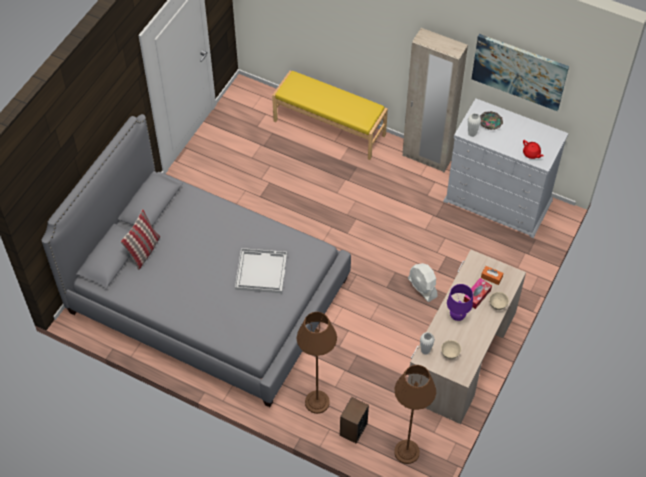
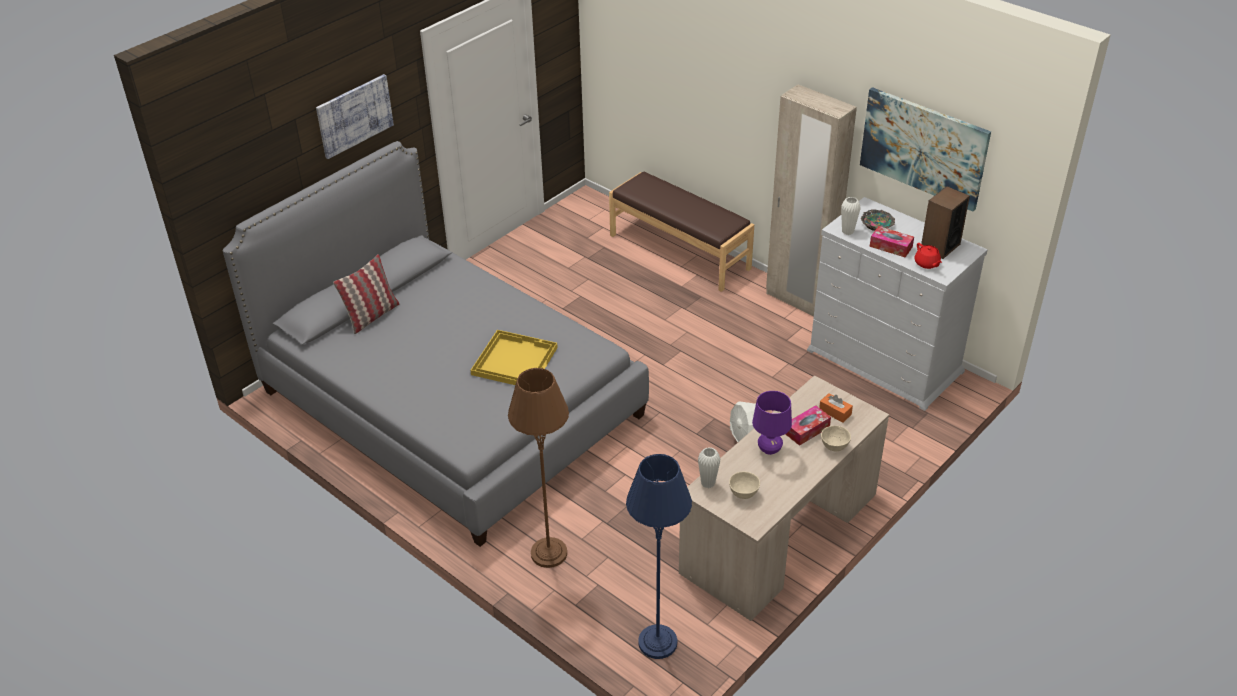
camera: 15 degrees right, 15 degrees down
white tray [235,248,287,293] -> yellow tray [471,330,558,385]
yellow bench [272,71,388,160] -> brown bench [609,171,754,292]
speaker [340,397,369,444] -> speaker moved to [921,186,970,259]
brown floor lamp [394,365,436,464] -> blue floor lamp [626,454,692,659]
none -> picture [316,74,394,159]
none -> tissue box [870,226,914,257]

